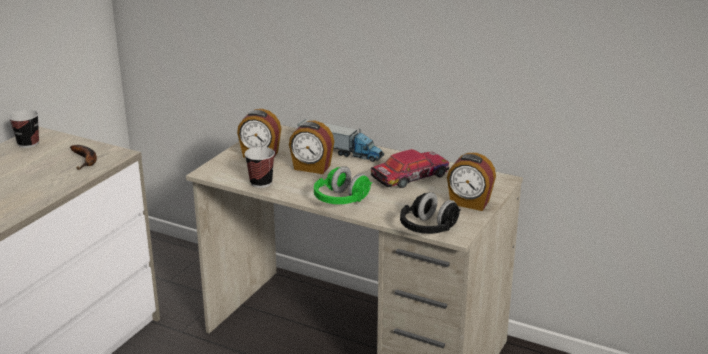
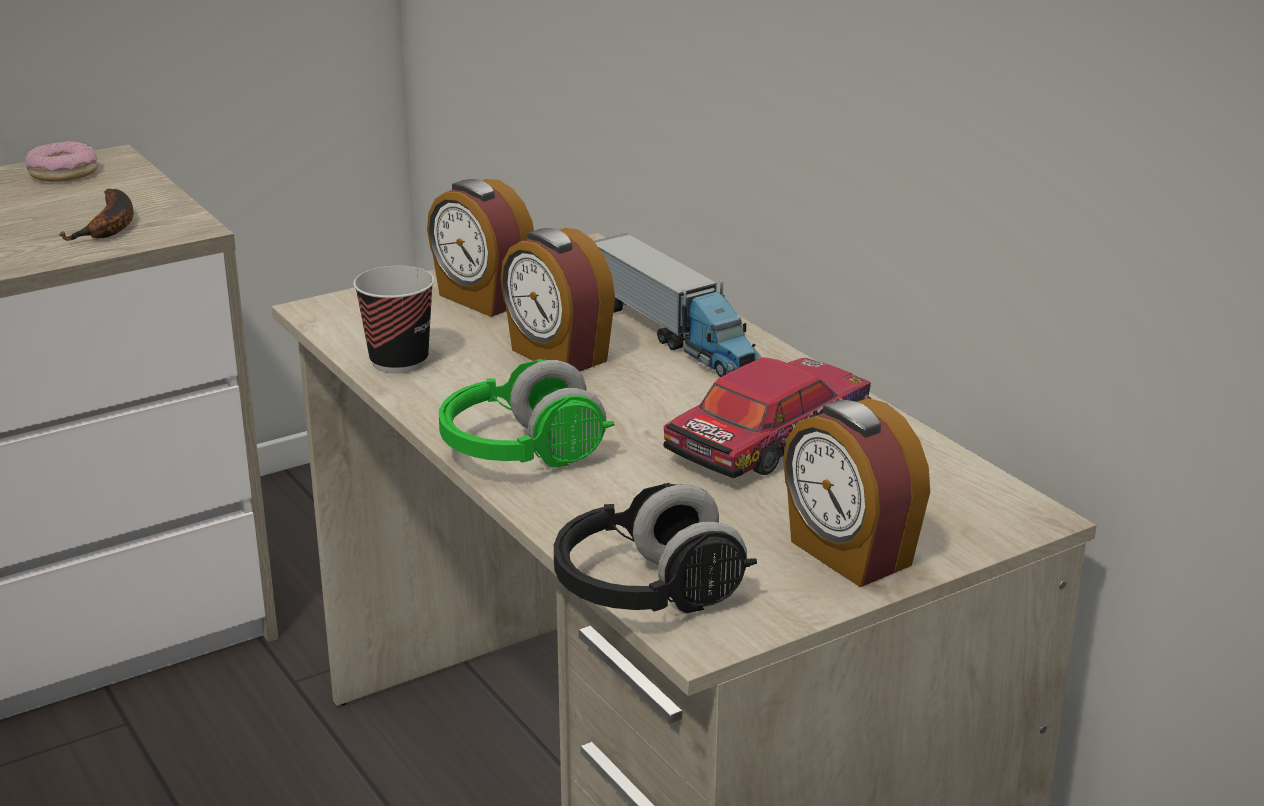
camera: 30 degrees right, 0 degrees up
cup [9,110,39,148] -> donut [25,141,98,182]
toy car [371,149,449,188] -> toy car turned 45 degrees counterclockwise [664,357,871,478]

